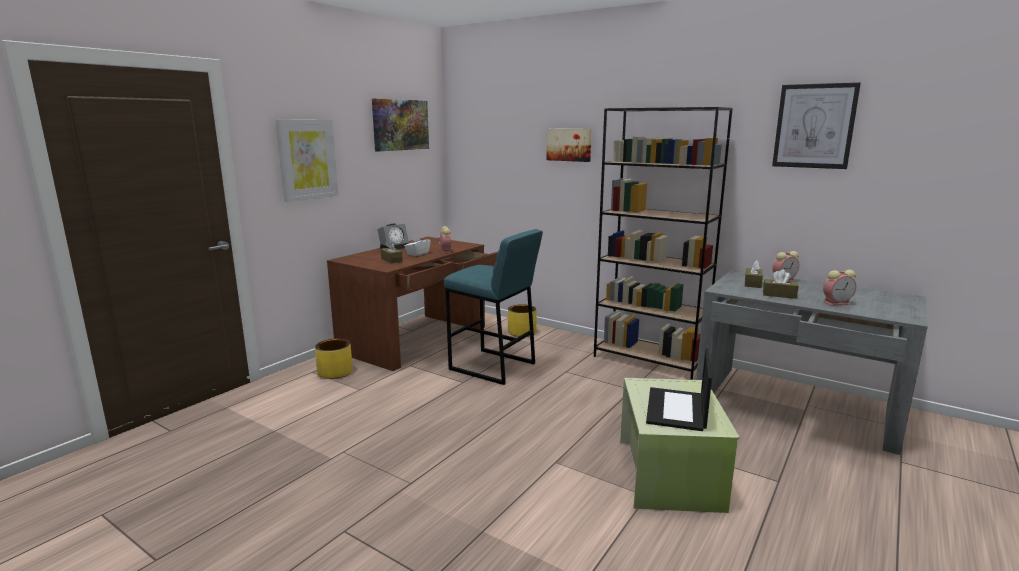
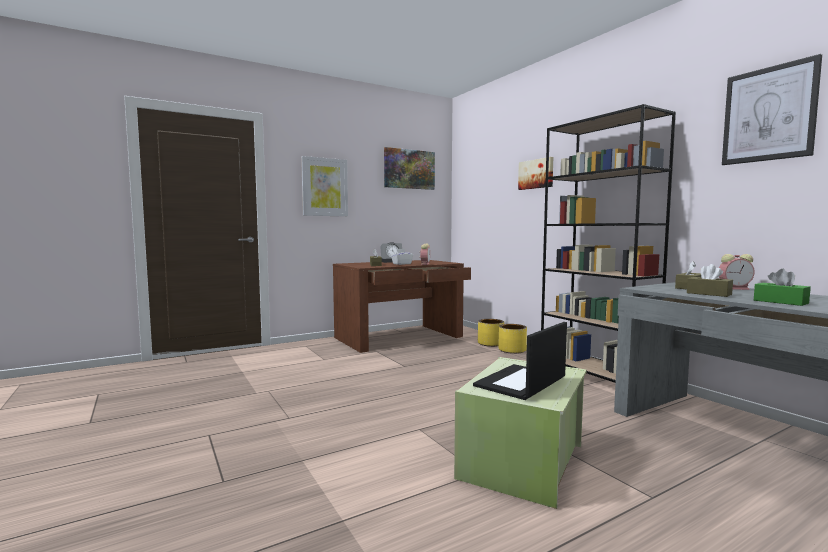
camera: 25 degrees right, 10 degrees down
yellow planter [315,339,353,379] -> yellow planter moved to [498,324,527,354]
turquoise stool [444,229,543,385] -> none
alarm clock [823,270,856,306] -> green tissue box [754,269,811,306]

